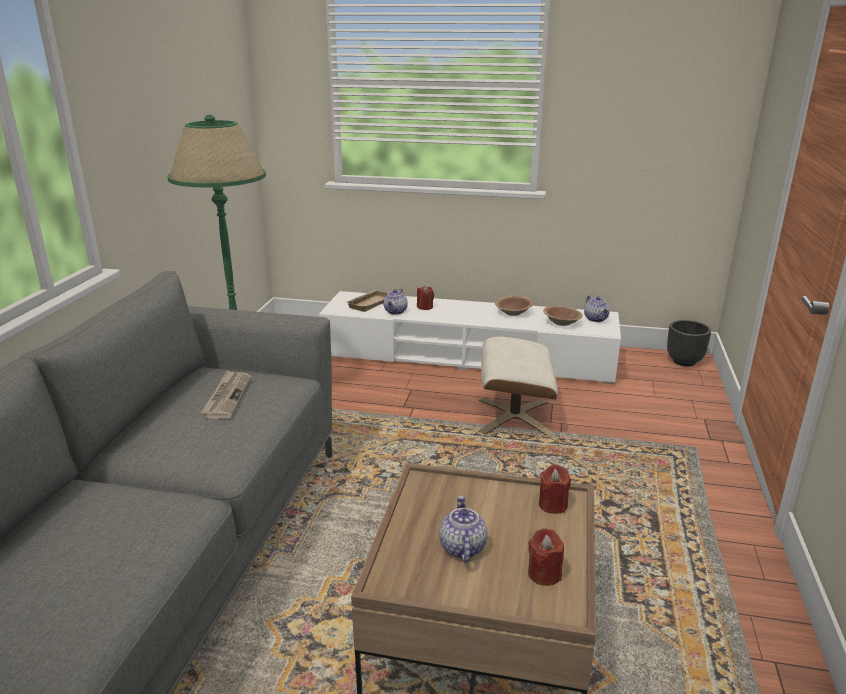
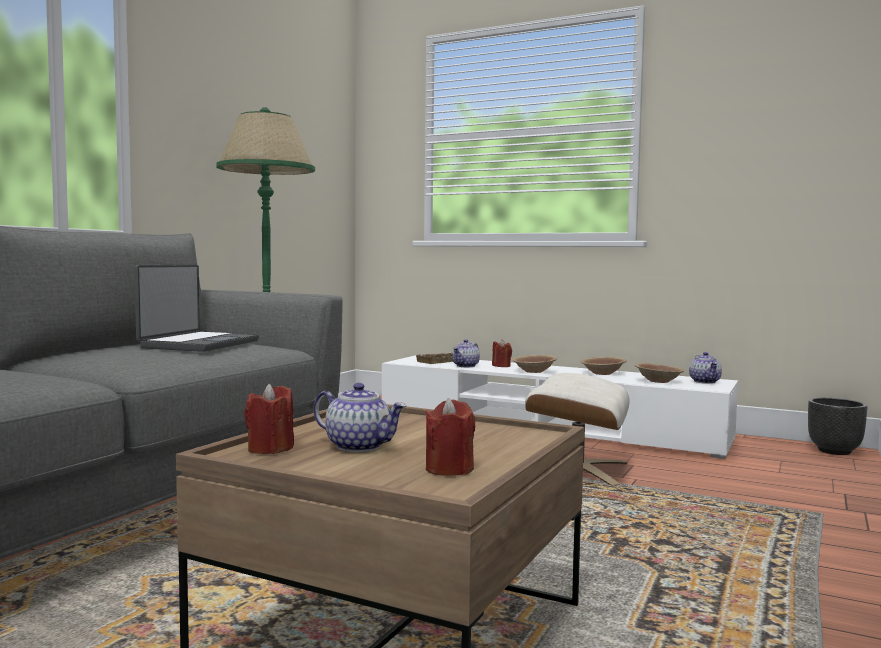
camera: 15 degrees right, 20 degrees down
newspaper [200,371,251,419] -> laptop [134,265,259,352]
teapot [439,496,488,563] -> teapot turned 105 degrees clockwise [313,383,407,452]
red candle [539,465,571,514] -> red candle moved to [244,384,294,454]
none -> brown bowl [512,355,557,373]

